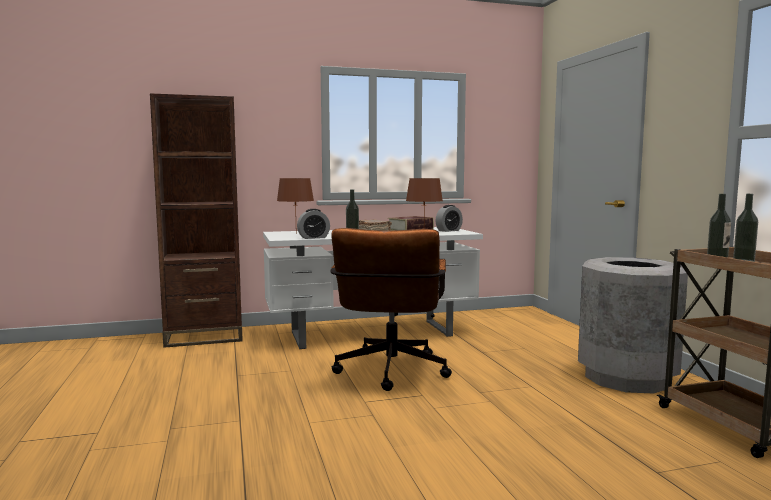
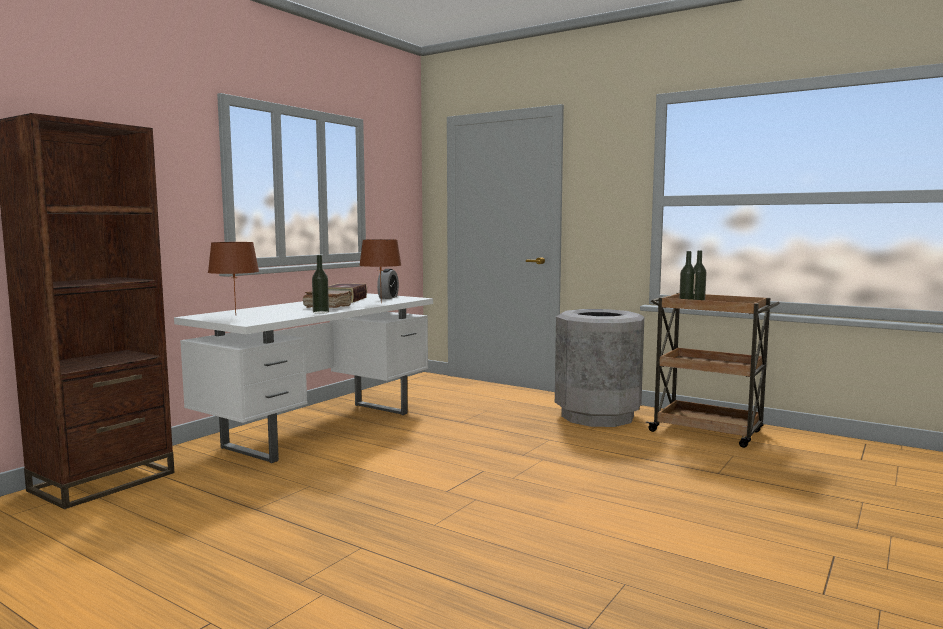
camera: 40 degrees left, 0 degrees up
alarm clock [297,209,330,239] -> none
brown office chair [330,228,452,391] -> none

